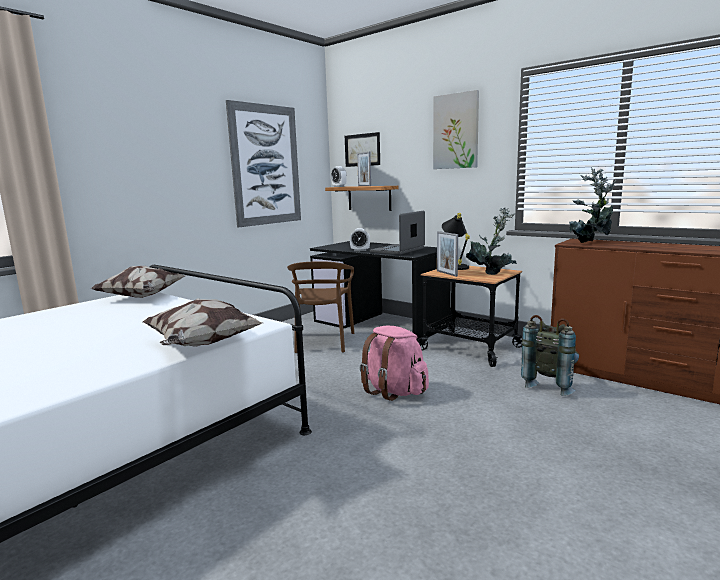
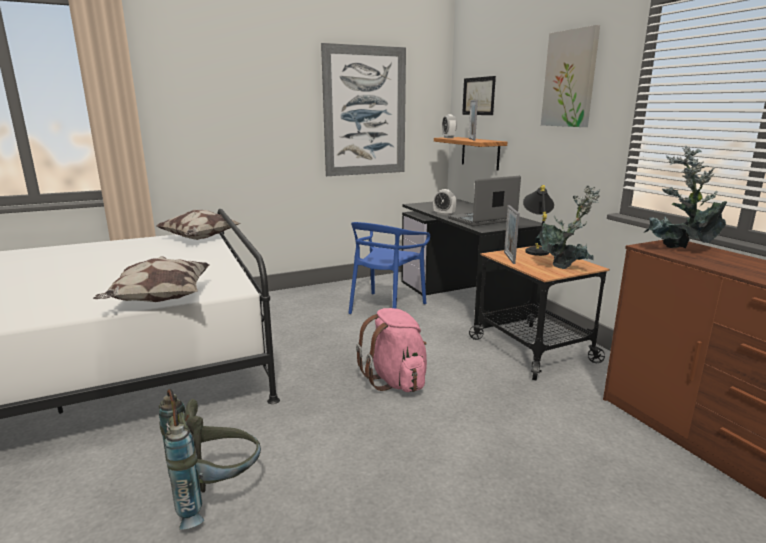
camera: 25 degrees right, 5 degrees up
brown chair [287,261,354,353] -> blue chair [348,222,430,314]
grey backpack [521,315,579,396] -> grey backpack moved to [159,389,261,530]

